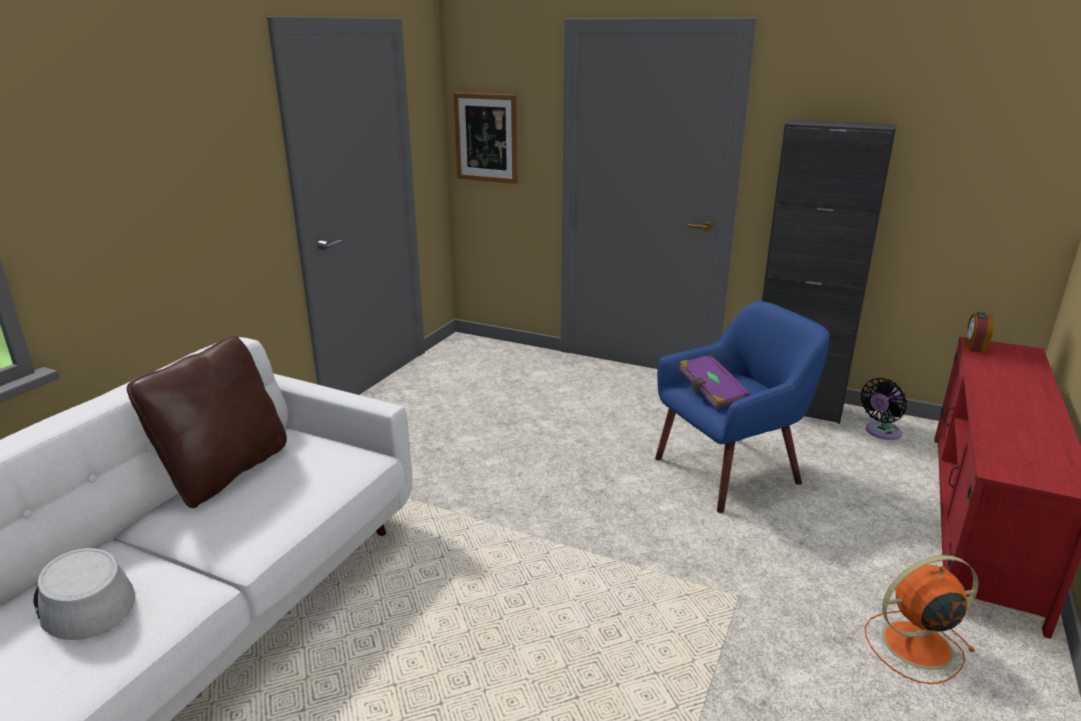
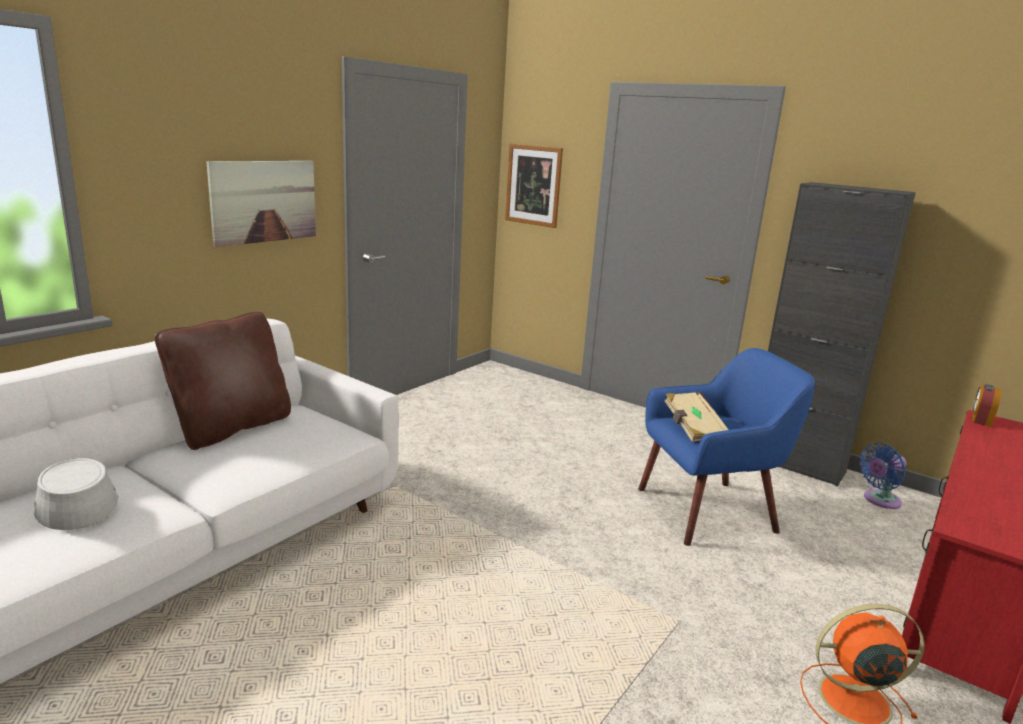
camera: 10 degrees right, 5 degrees down
purple book [678,354,750,409] -> beige book [665,392,728,442]
black fan [860,378,907,440] -> blue fan [859,443,906,509]
none -> picture [206,161,316,247]

